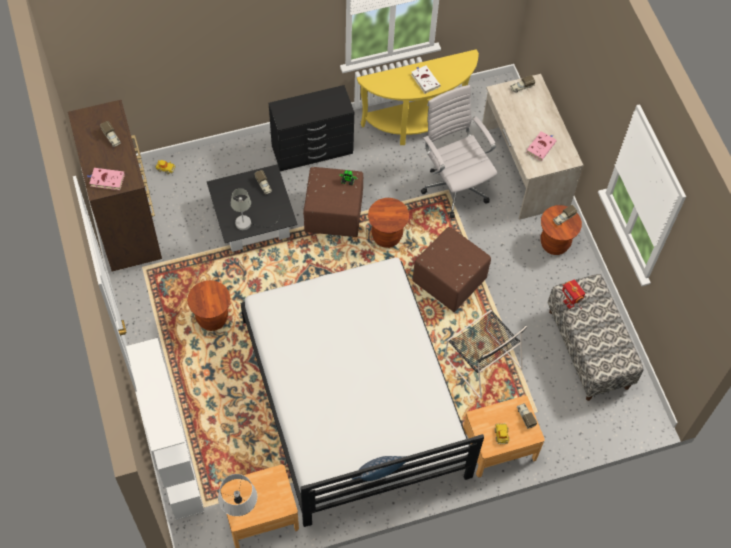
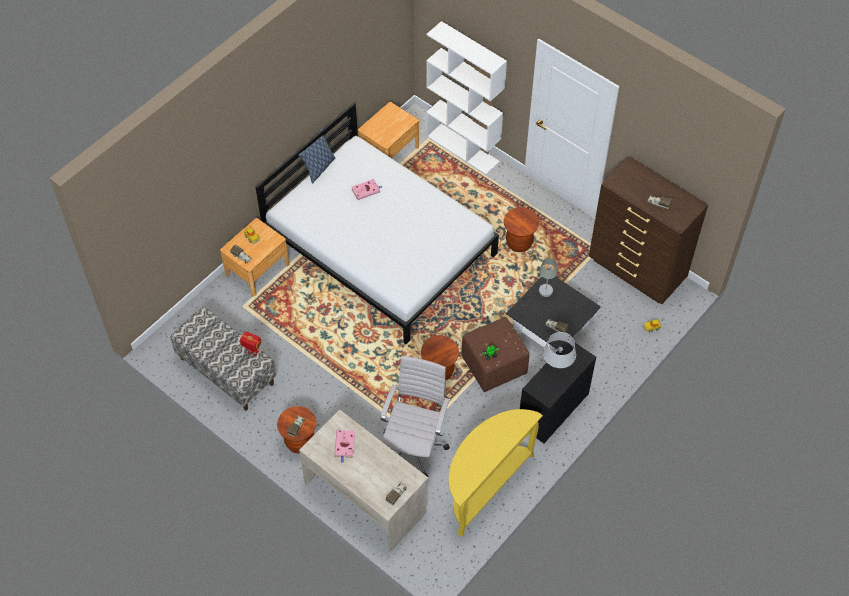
camera: 150 degrees right, 5 degrees down
pink book [87,168,125,190] -> pink book moved to [352,179,382,200]
grey table lamp [218,474,257,516] -> grey table lamp moved to [543,332,576,368]
white book [411,65,441,94] -> none
brown ottoman [412,227,491,312] -> none
white office chair [421,85,497,218] -> white office chair turned 105 degrees counterclockwise [380,356,450,477]
black chair [445,310,527,398] -> none

